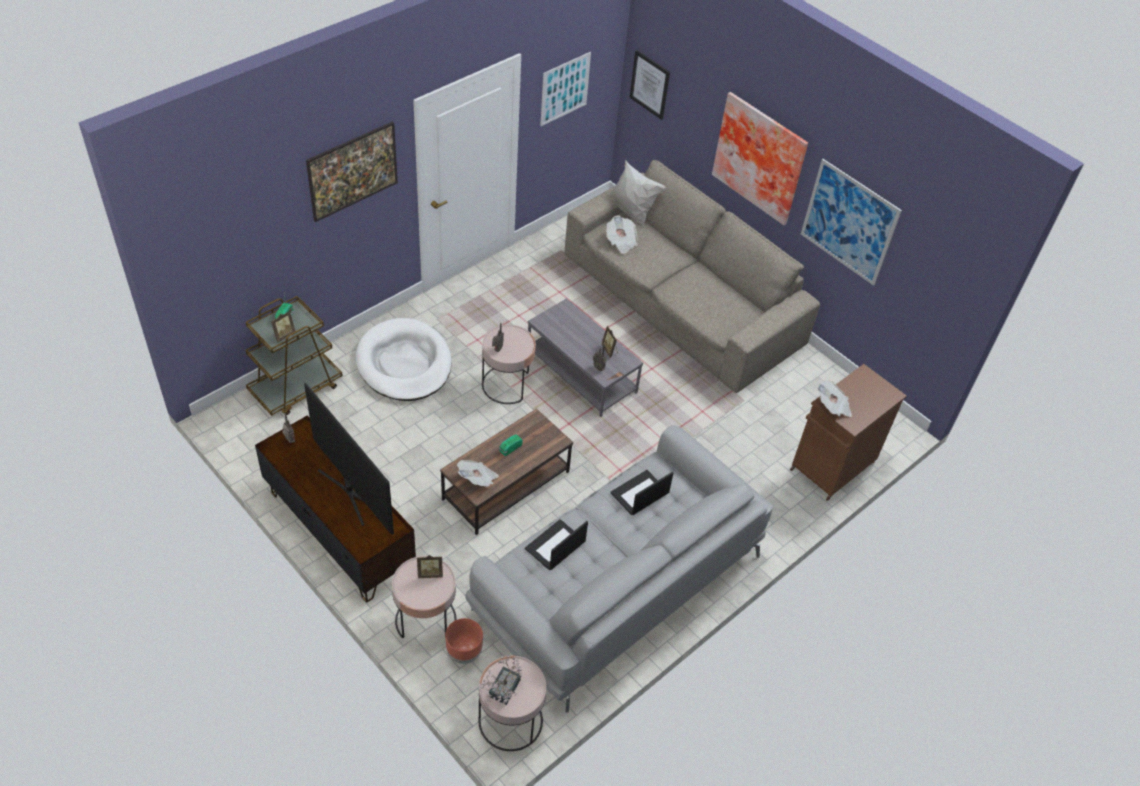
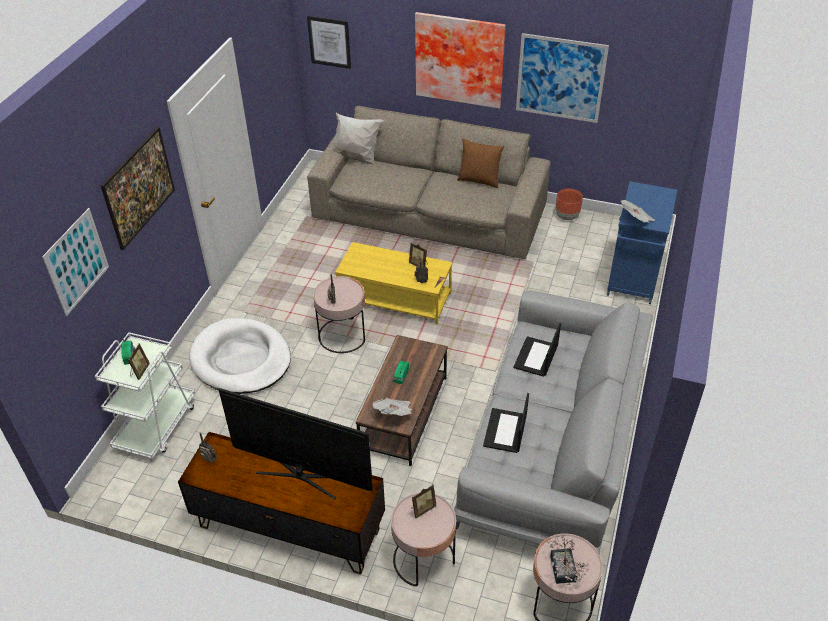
camera: 25 degrees left, 5 degrees down
brown cart [246,296,343,416] -> white cart [95,332,195,459]
brown planter [445,618,483,664] -> brown planter moved to [556,189,583,220]
grey coffee table [528,299,643,417] -> yellow coffee table [335,242,452,325]
picture [540,52,591,126] -> picture moved to [42,208,109,316]
newspaper [606,215,638,254] -> none
brown cabinet [790,364,907,501] -> blue cabinet [607,182,677,304]
none -> brown pillow [457,138,504,188]

